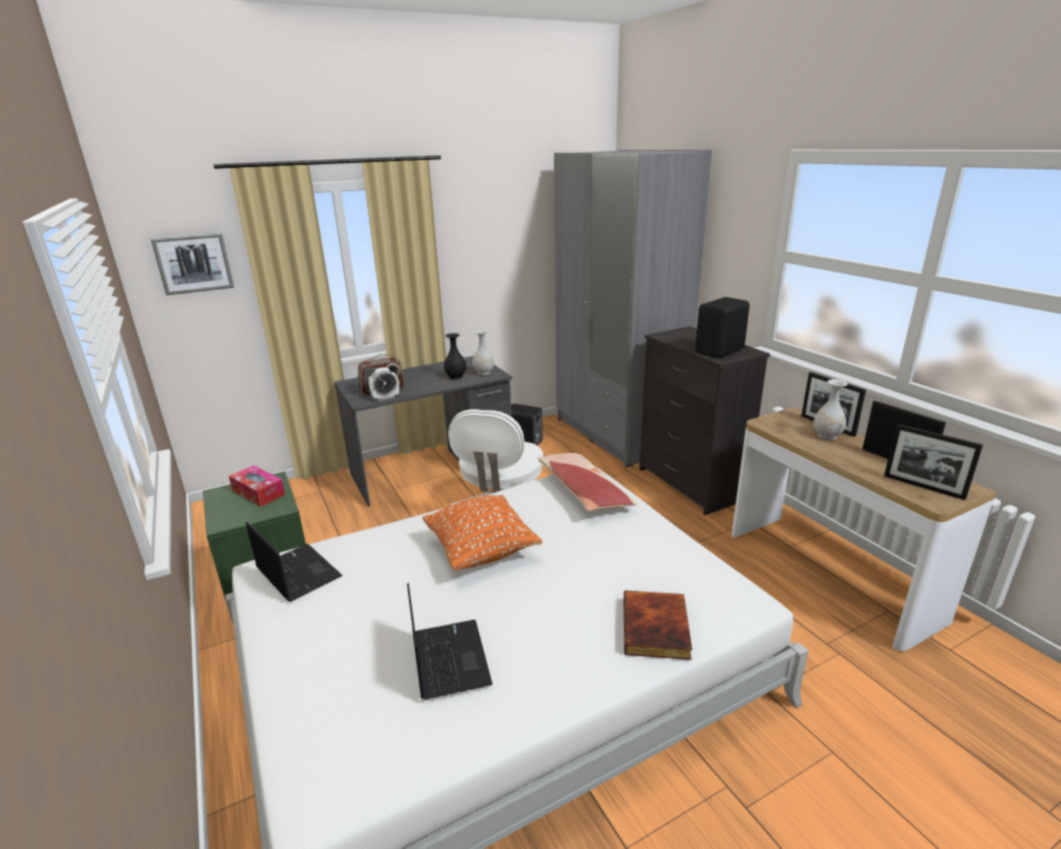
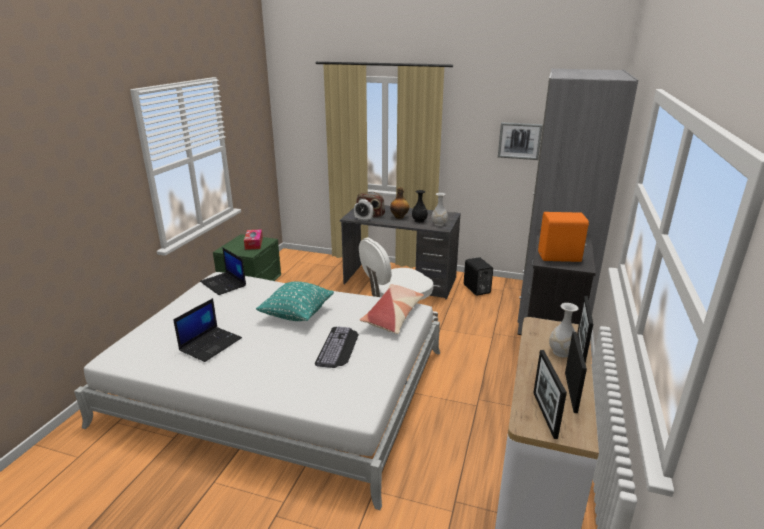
camera: 45 degrees right, 0 degrees up
picture [151,233,234,295] -> picture moved to [498,122,543,160]
laptop [246,521,343,602] -> laptop turned 135 degrees clockwise [200,247,246,295]
orange pillow [422,495,542,570] -> turquoise pillow [256,282,334,321]
book [624,590,692,660] -> none
black speaker [695,297,750,358] -> orange speaker [538,212,589,262]
none -> keyboard [315,327,359,368]
none -> bottle [390,187,409,219]

